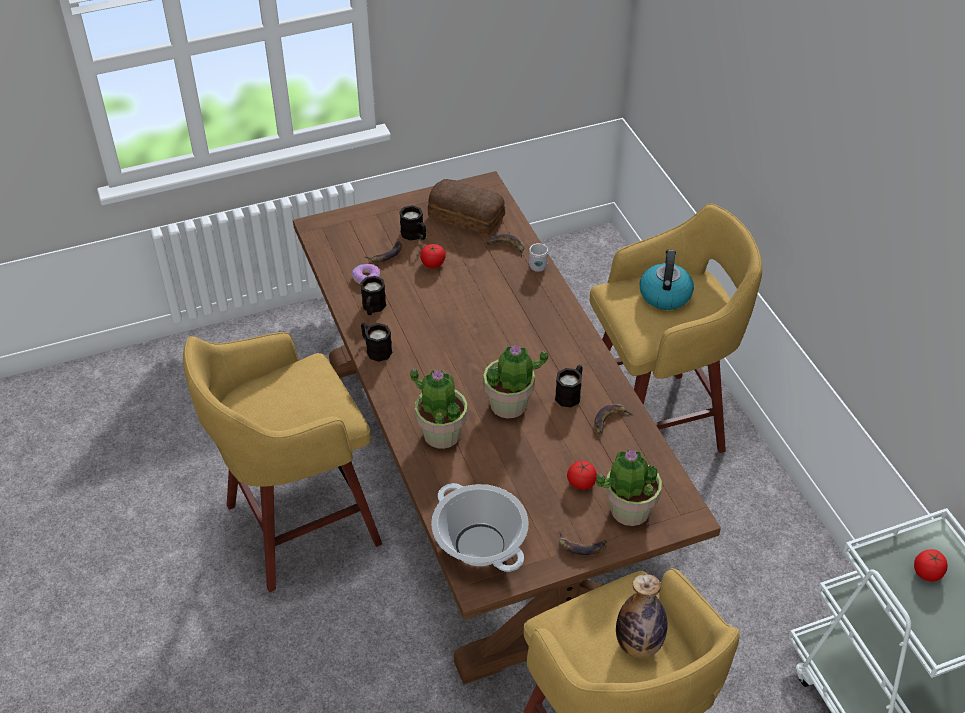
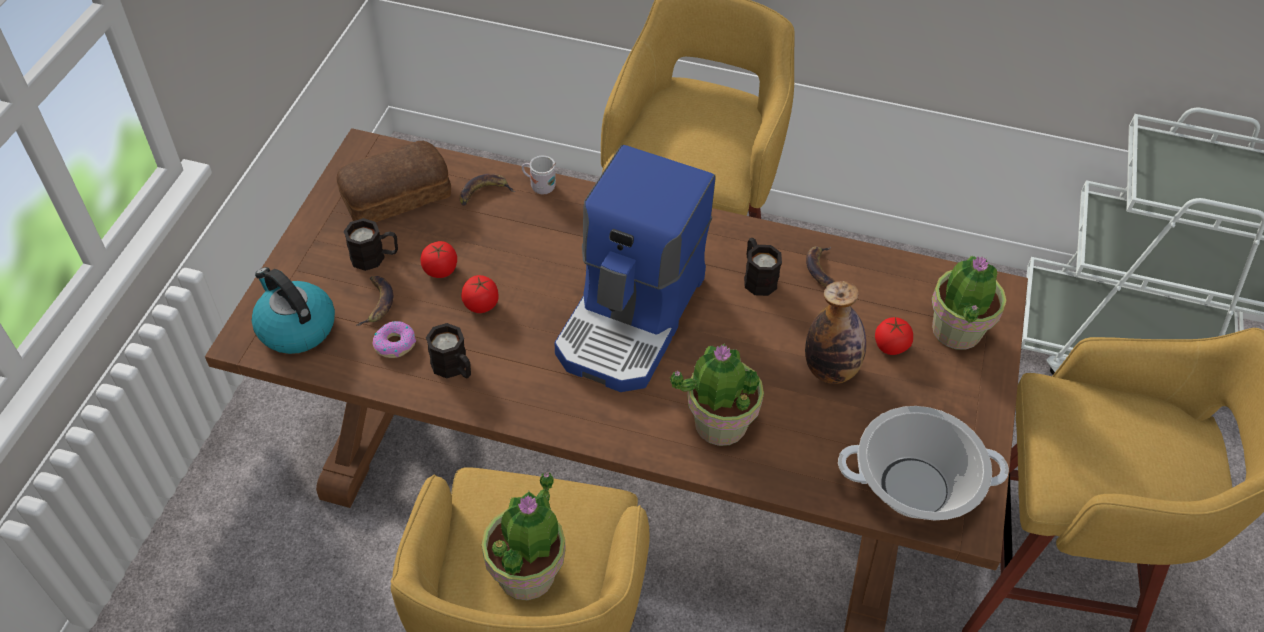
camera: 55 degrees left, 5 degrees up
black mug [361,322,392,362] -> none
potted plant [483,344,548,419] -> potted plant moved to [482,472,566,600]
banana [559,531,607,555] -> none
bottle [616,574,667,658] -> bottle moved to [805,281,866,384]
kettle [640,250,694,310] -> kettle moved to [252,267,335,354]
tomato [914,549,948,581] -> tomato moved to [461,275,499,313]
none -> coffee machine [554,145,715,392]

